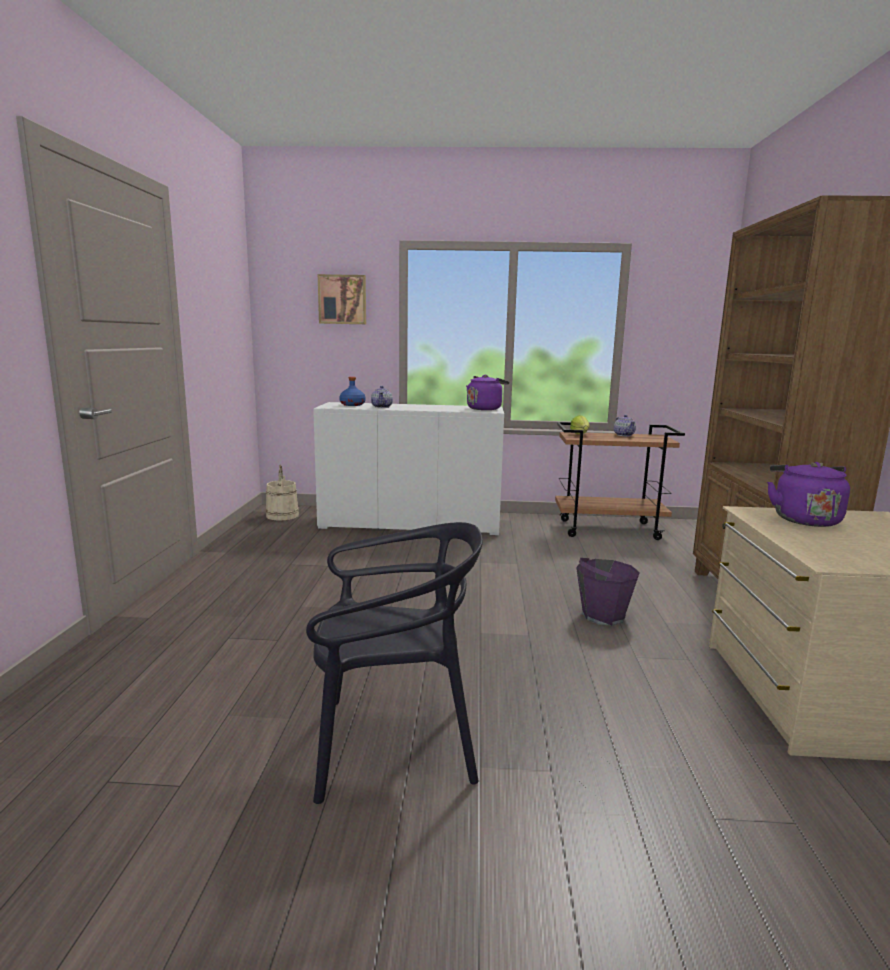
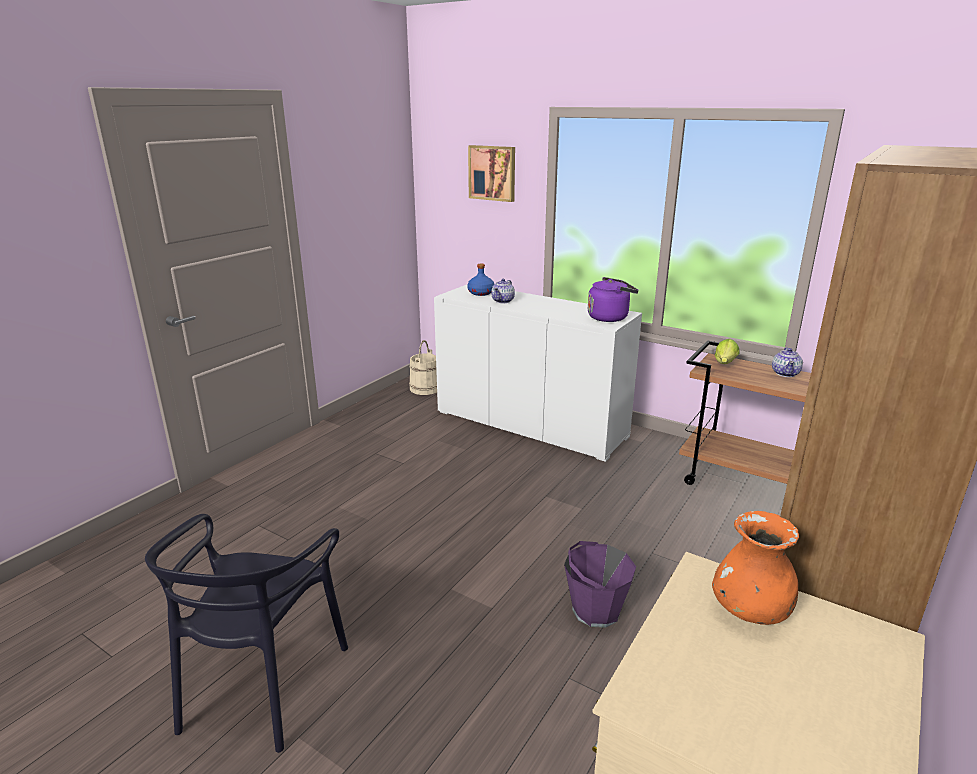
camera: 30 degrees right, 10 degrees up
black chair [306,522,483,804] -> black chair turned 75 degrees clockwise [145,514,348,753]
purple kettle [767,462,850,527] -> orange vase [712,511,799,625]

